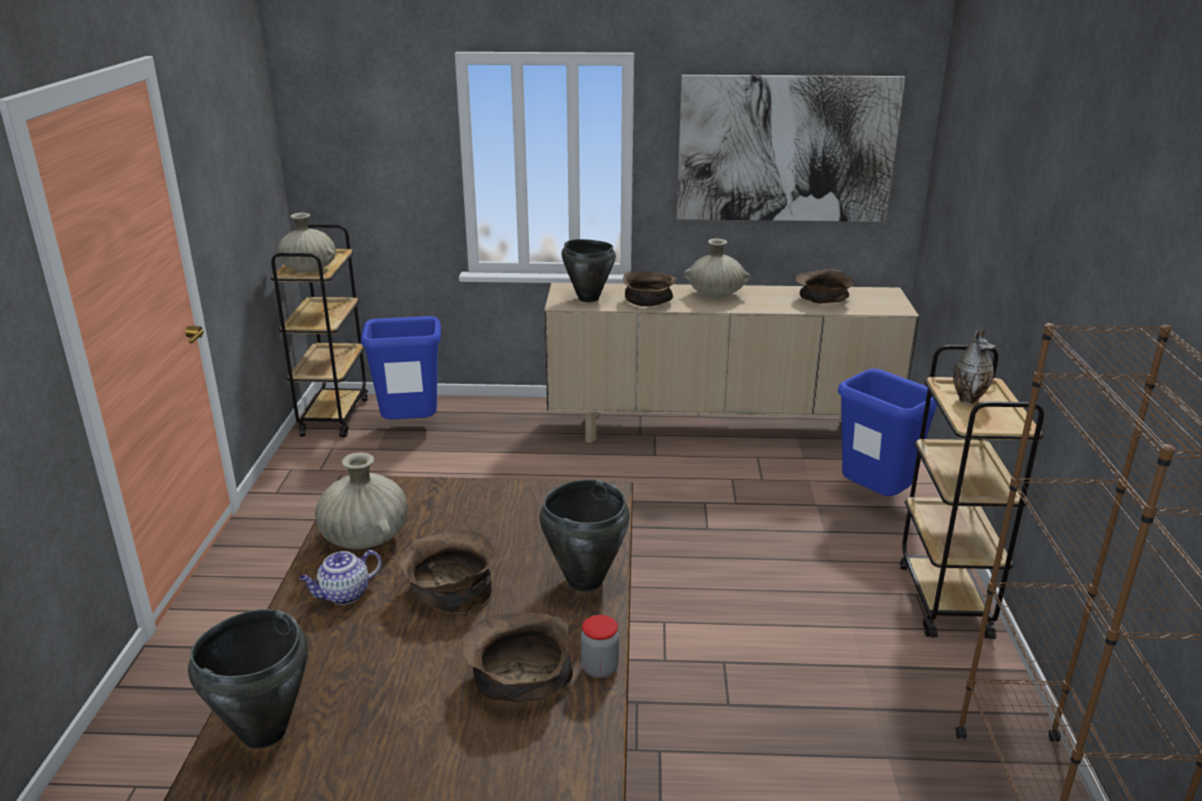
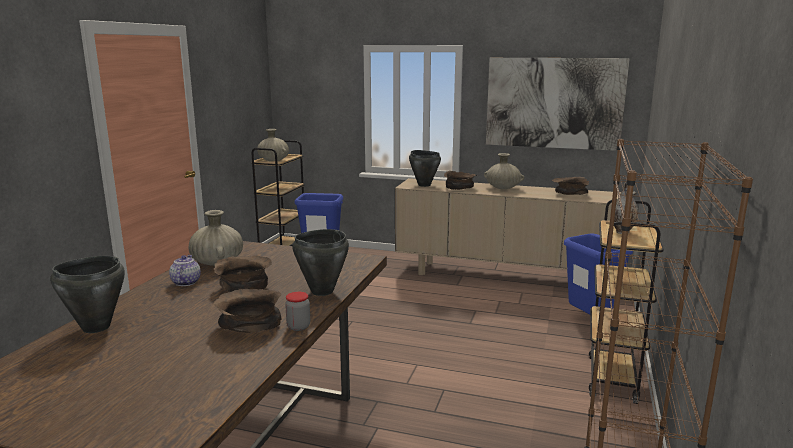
camera: 15 degrees right, 10 degrees down
teapot [299,550,382,605] -> teapot turned 105 degrees clockwise [169,255,201,286]

